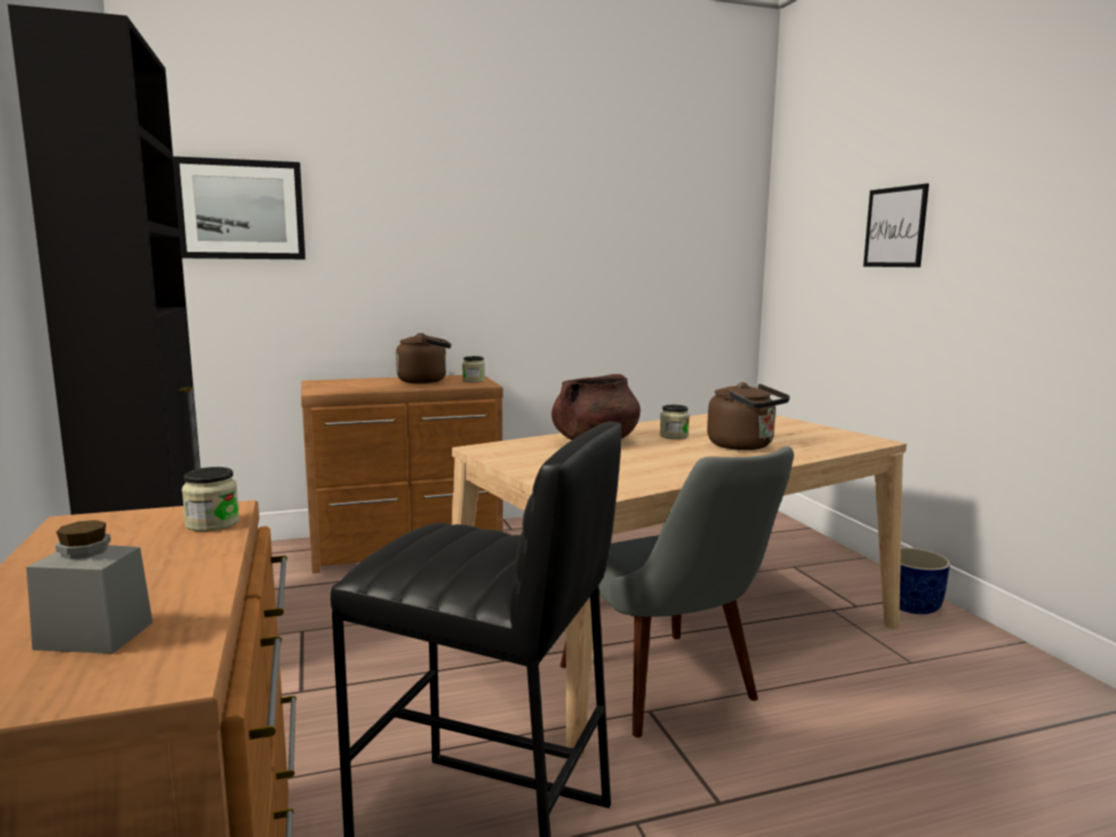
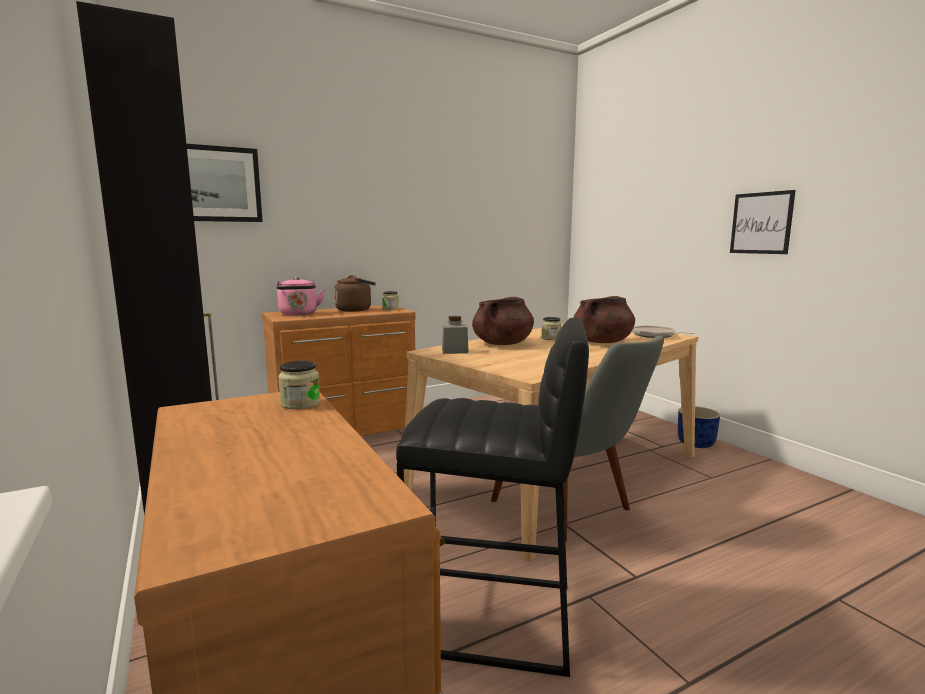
camera: 10 degrees left, 0 degrees up
grey jar [26,520,153,654] -> grey jar moved to [442,316,469,354]
brown kettle [707,382,790,450] -> brown cooking pot [573,296,635,343]
picture [863,183,929,267] -> picture moved to [730,190,796,254]
none -> pink kettle [276,277,325,315]
none -> frying pan [632,326,694,338]

